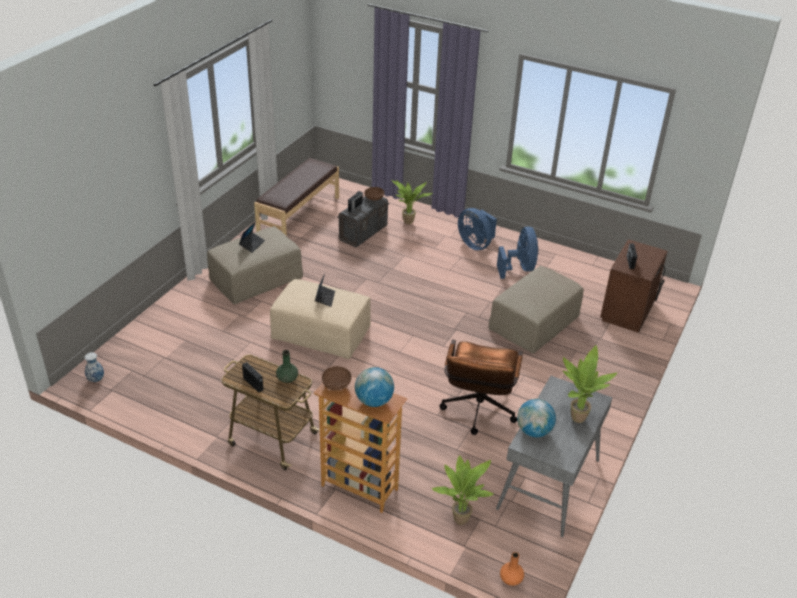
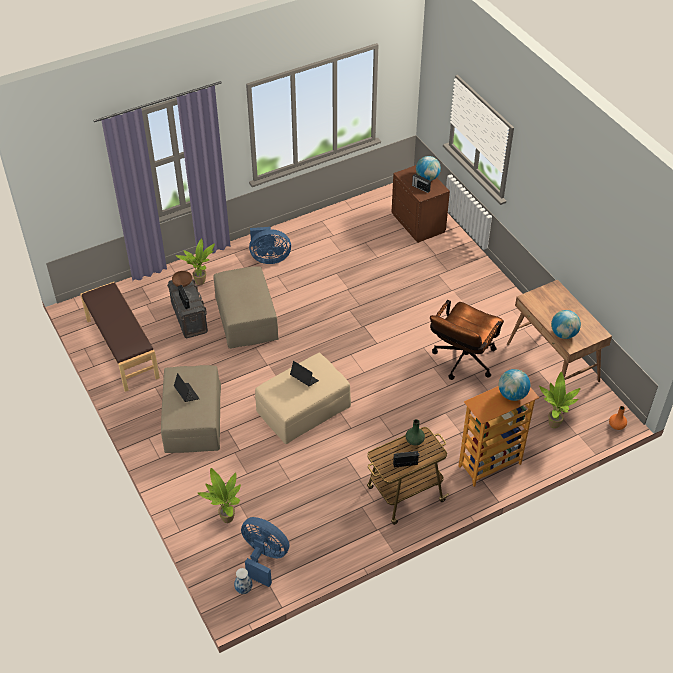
camera: 55 degrees left, 10 degrees up
brown bowl [322,366,351,390] -> none
brown office chair [439,340,523,435] -> brown office chair turned 75 degrees clockwise [430,300,504,380]
beige ottoman [489,266,584,354] -> beige ottoman moved to [214,266,279,349]
grey desk [496,376,612,537] -> brown desk [507,280,612,382]
blue fan [497,227,539,279] -> blue fan moved to [241,517,290,587]
potted plant [563,345,617,423] -> potted plant moved to [198,468,241,523]
none -> globe [416,156,441,181]

